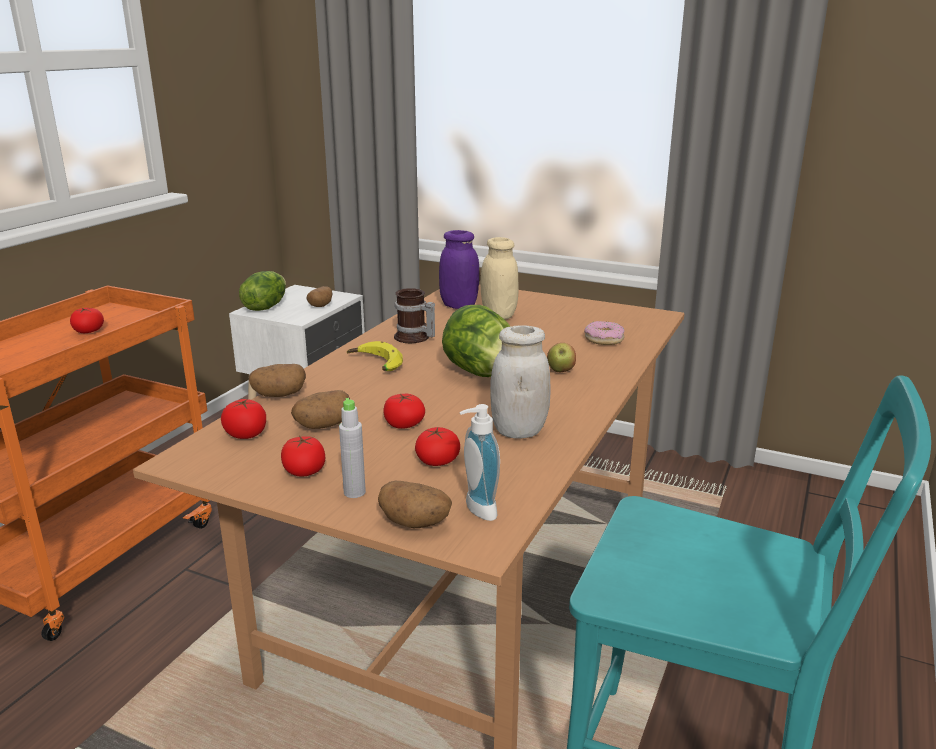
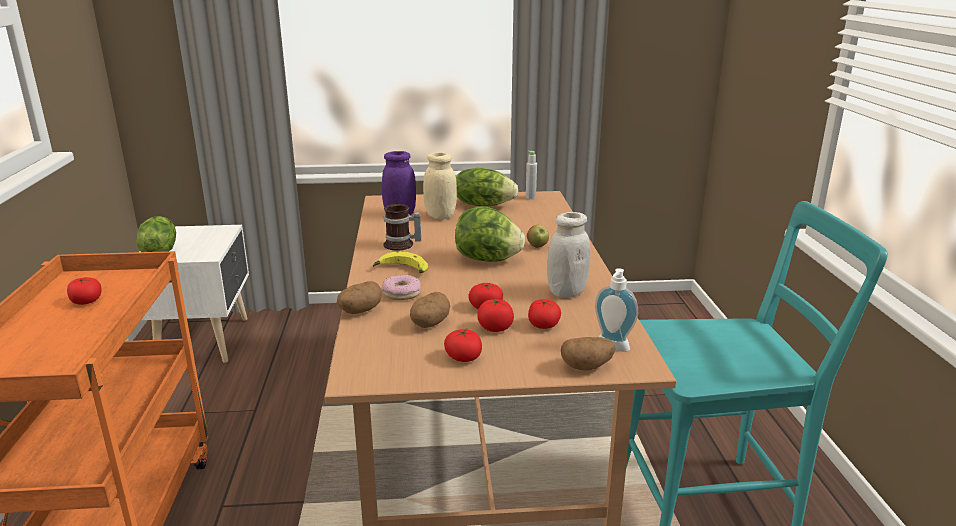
camera: 30 degrees left, 0 degrees up
tomato [221,399,266,439] -> tomato moved to [477,299,514,332]
potato [307,286,332,307] -> none
grey bottle [339,398,366,498] -> grey bottle moved to [526,151,537,199]
donut [584,321,625,345] -> donut moved to [382,275,421,300]
none -> lettuce [456,168,518,206]

